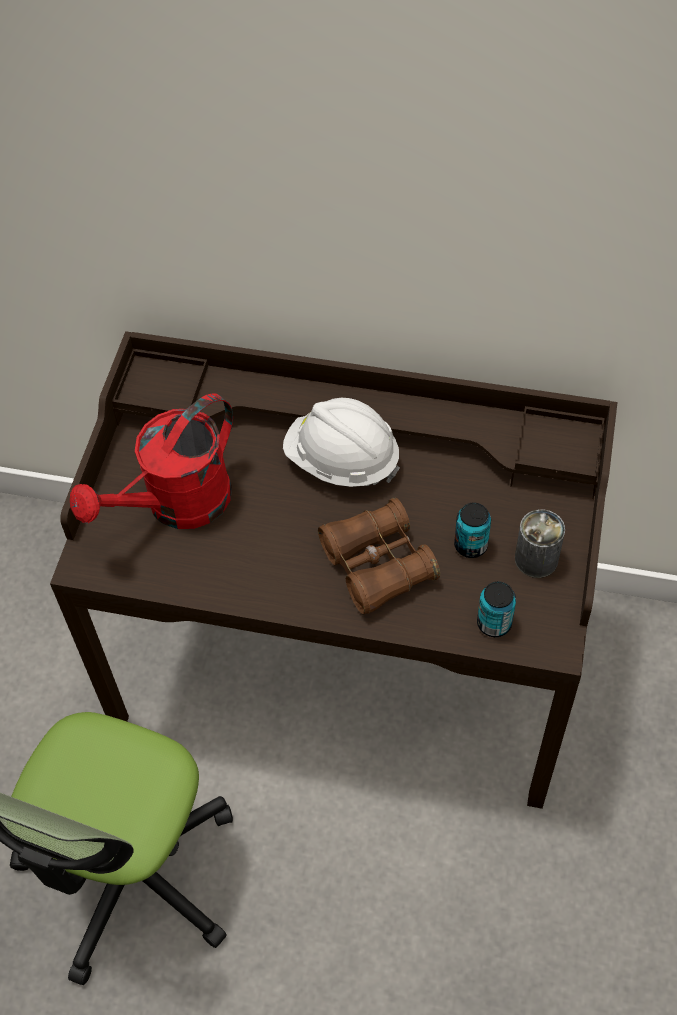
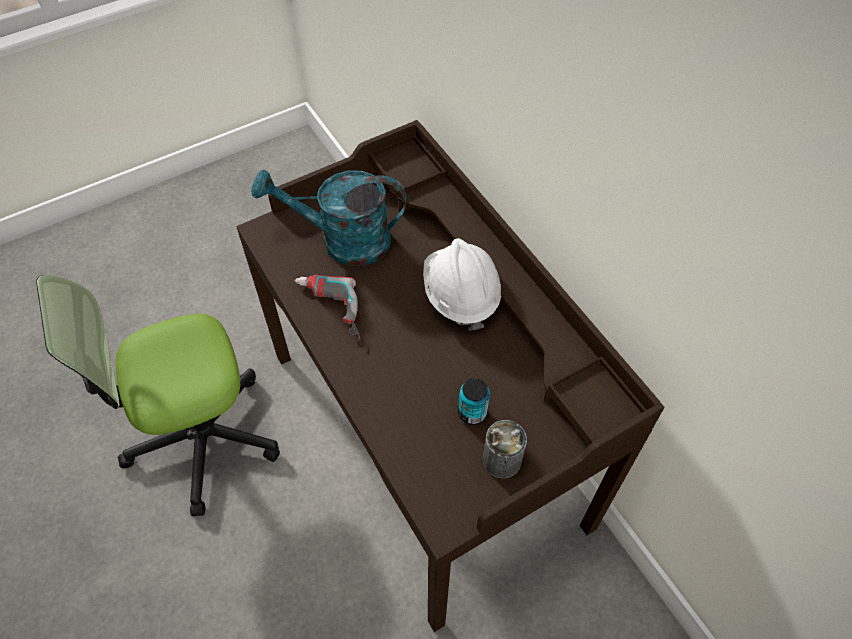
camera: 45 degrees right, 0 degrees up
red watering can [70,393,233,529] -> turquoise watering can [251,169,406,266]
brown binoculars [318,498,440,615] -> none
can [477,581,516,637] -> none
none -> power drill [295,275,361,341]

